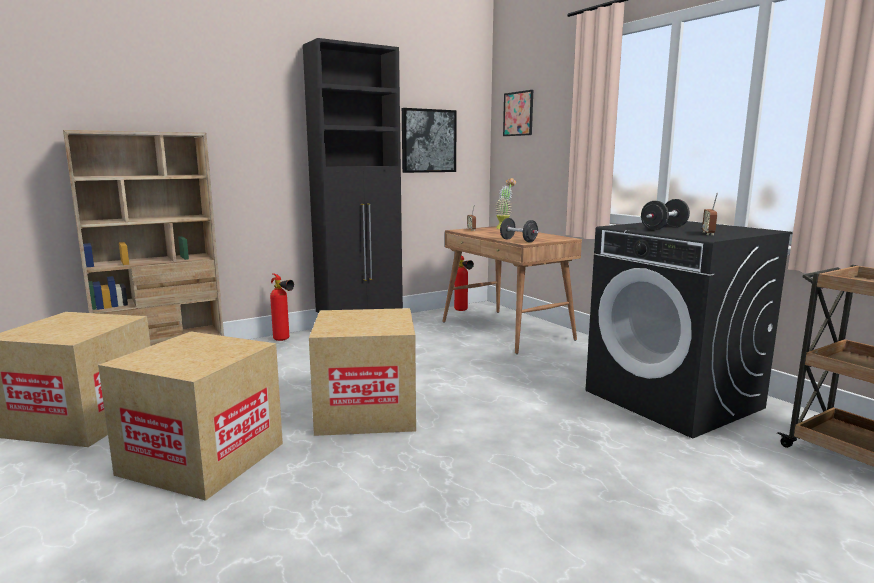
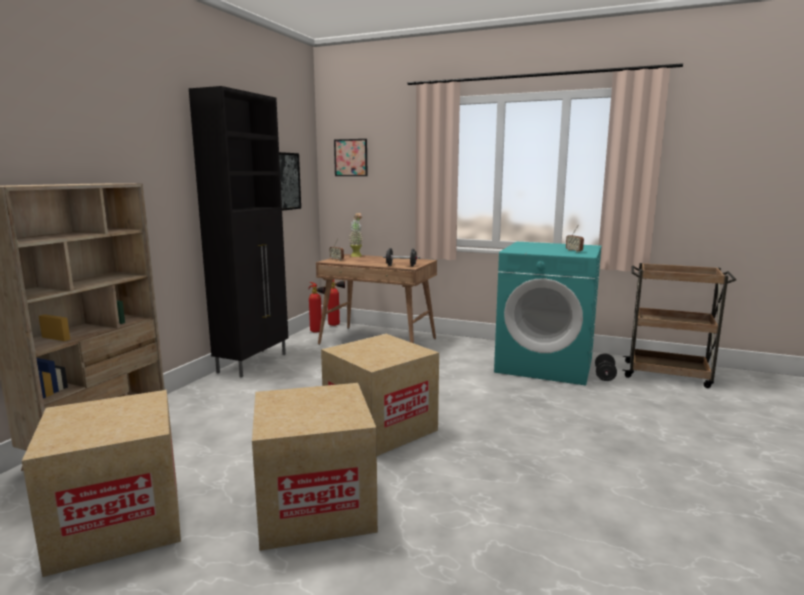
camera: 35 degrees left, 0 degrees up
fire extinguisher [270,273,294,341] -> fire extinguisher moved to [328,280,345,326]
black washing machine [585,221,793,438] -> turquoise washing machine [494,242,601,385]
black dumbbell [641,199,690,230] -> black dumbbell moved to [595,353,617,381]

